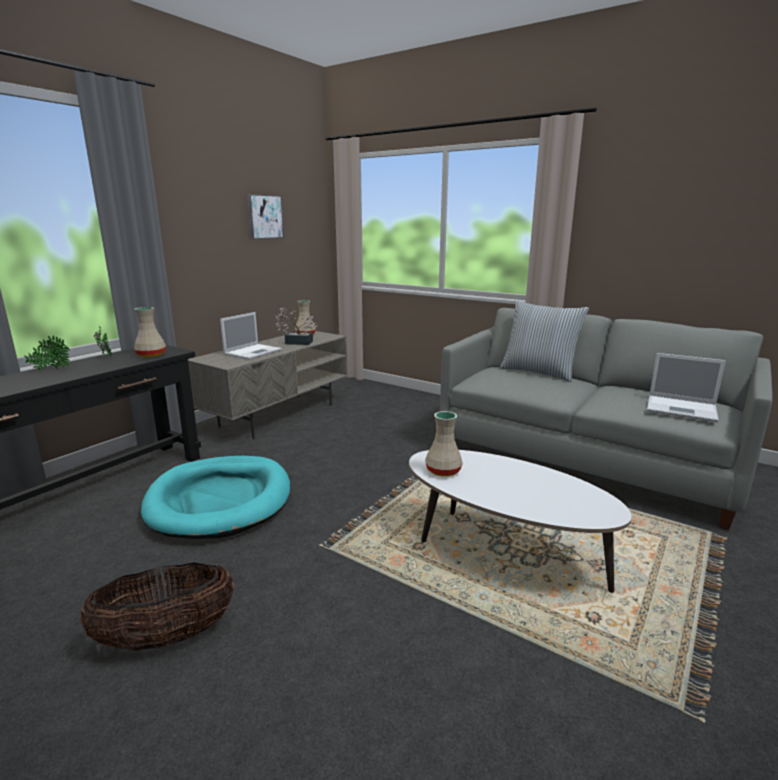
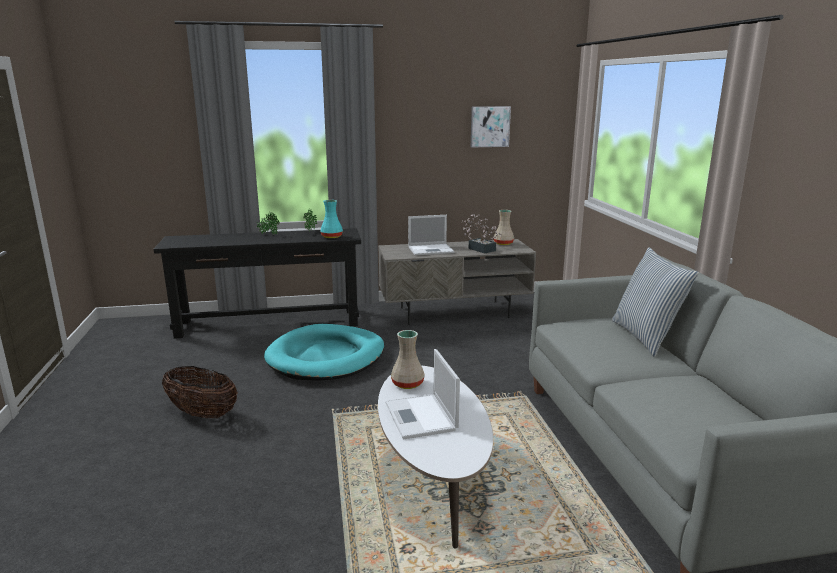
camera: 45 degrees right, 0 degrees up
beige vase [134,307,166,357] -> turquoise vase [320,200,343,238]
laptop [647,353,725,422] -> laptop moved to [385,349,460,439]

